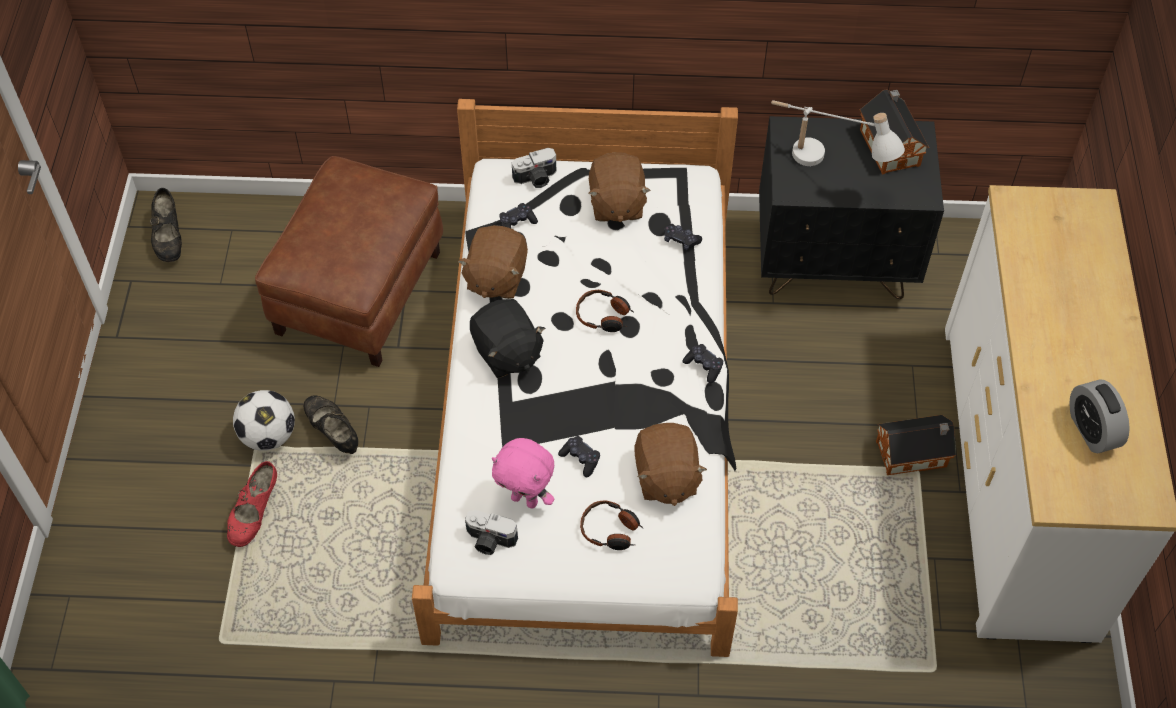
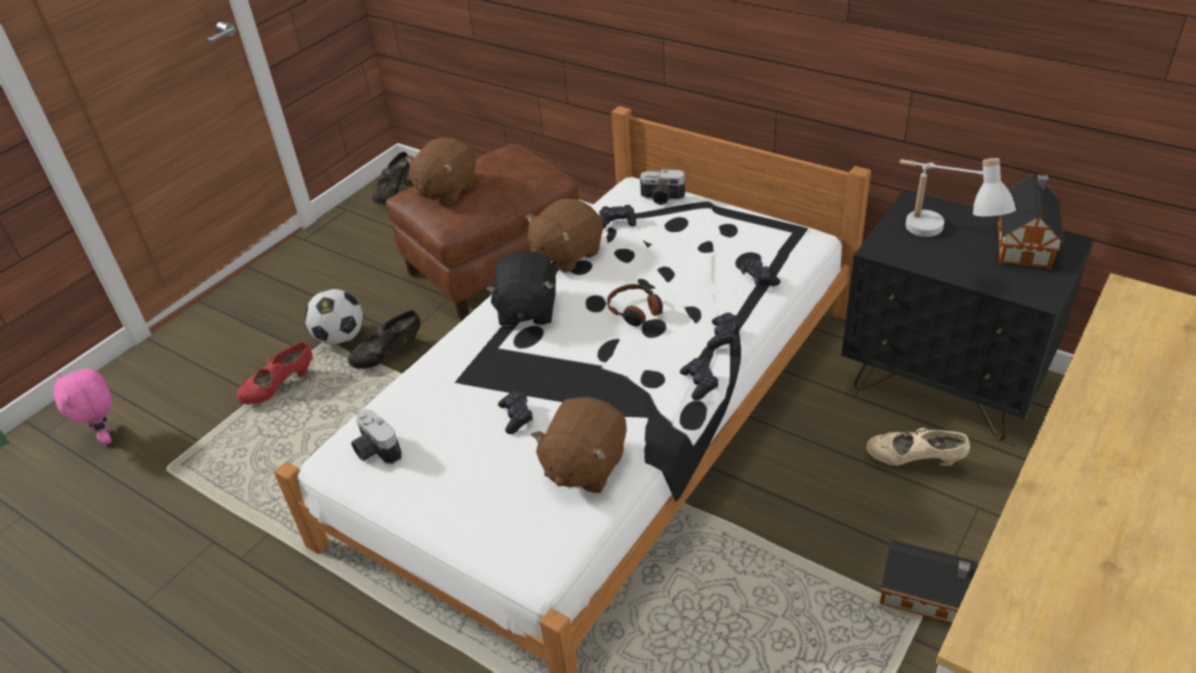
camera: 35 degrees right, 15 degrees down
black shoe [304,395,358,454] -> black shoe turned 120 degrees counterclockwise [348,310,421,369]
pink plush toy [492,438,554,508] -> pink plush toy moved to [54,369,112,445]
headphones [580,500,644,550] -> none
brown plush toy [588,152,651,222] -> brown plush toy moved to [405,138,476,203]
alarm clock [1069,379,1130,453] -> none
none -> black game controller [707,313,739,349]
none -> beige shoe [867,428,970,466]

